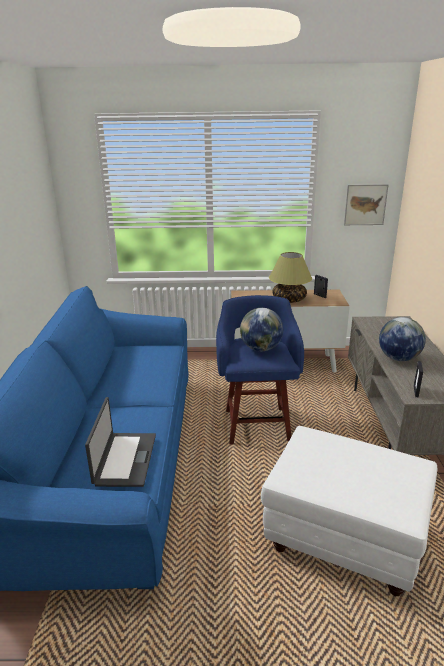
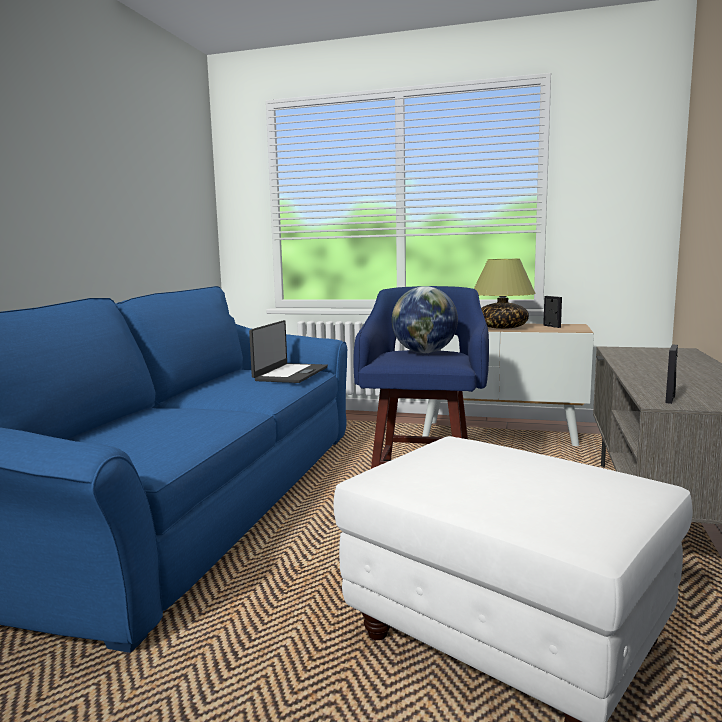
camera: 15 degrees right, 15 degrees down
laptop [85,397,156,487] -> laptop moved to [249,320,328,383]
picture [344,184,389,225] -> none
globe [379,317,426,361] -> none

